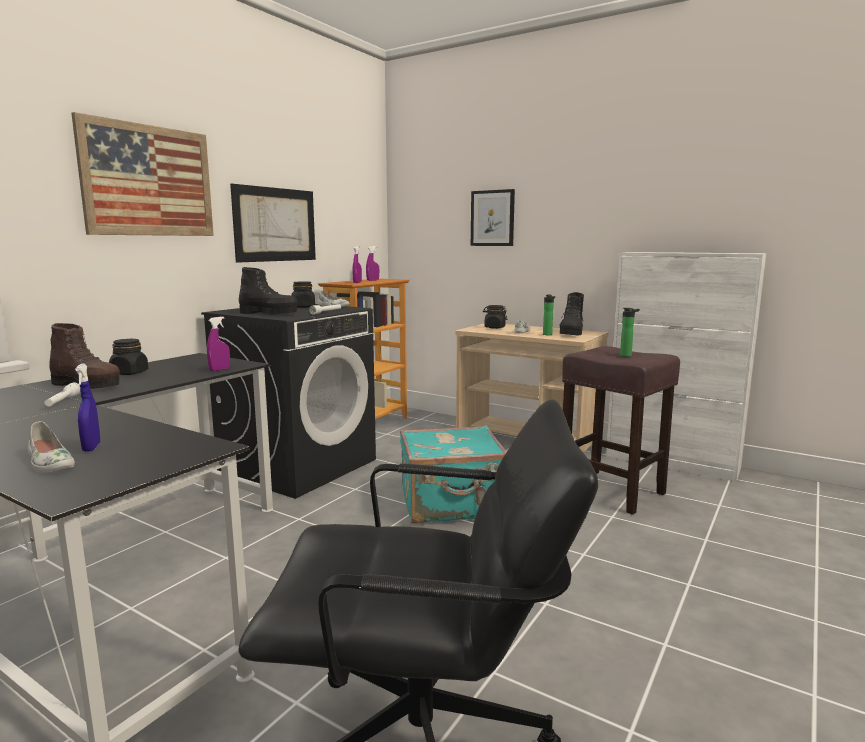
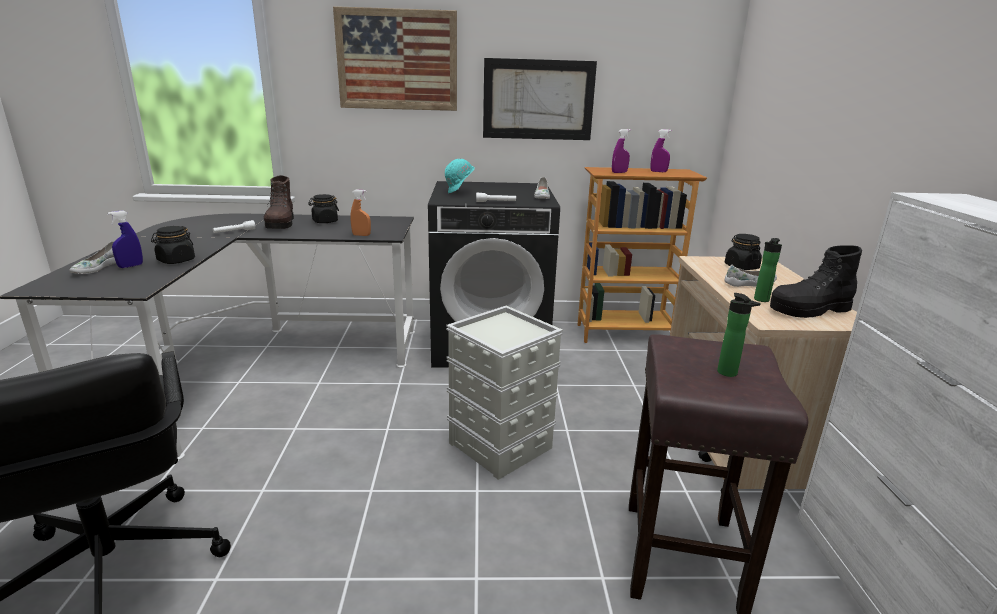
camera: 55 degrees right, 10 degrees up
purple spray bottle [207,317,230,371] -> orange spray bottle [350,190,371,236]
black boot [239,267,298,315] -> turquoise hard hat [445,159,475,193]
black jar [291,281,315,308] -> black jar moved to [151,226,195,264]
turquoise suitcase [400,426,507,524] -> grey storage box [446,306,563,480]
picture [471,189,515,246] -> none

